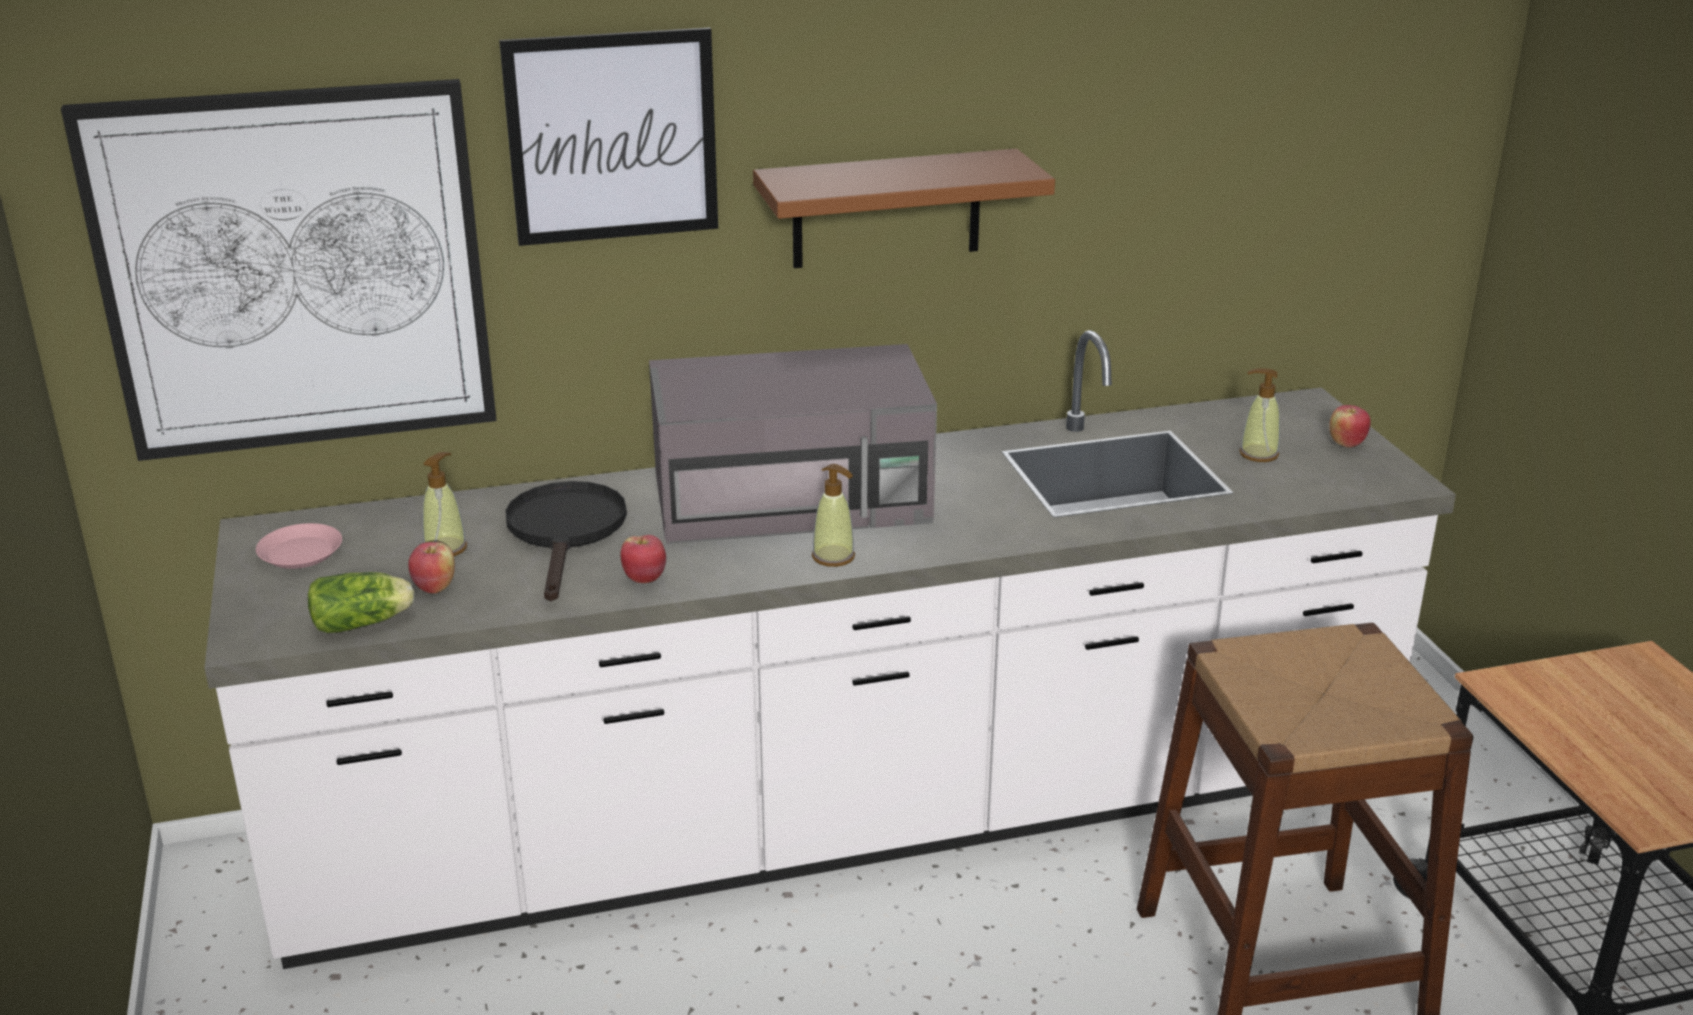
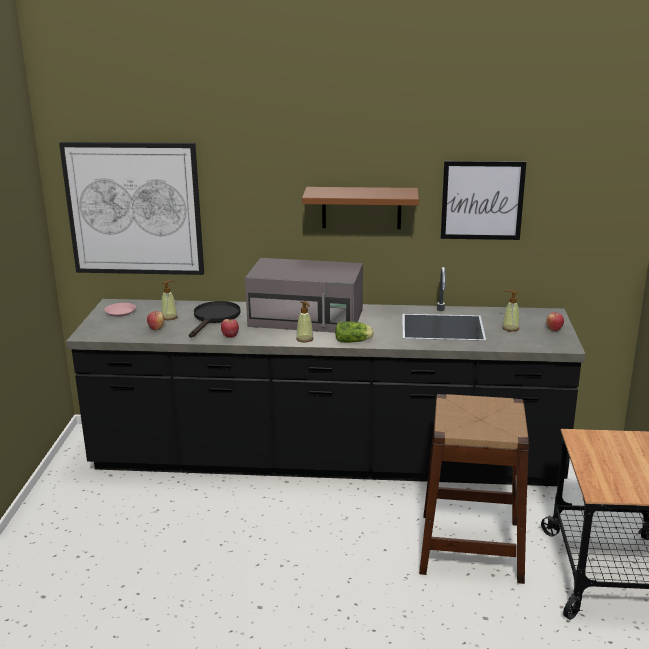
camera: 20 degrees right, 5 degrees down
white counter [205,330,1456,969] -> black counter [66,267,586,486]
lettuce [308,572,414,633] -> lettuce moved to [335,321,374,343]
picture [499,27,718,246] -> picture moved to [441,161,526,240]

